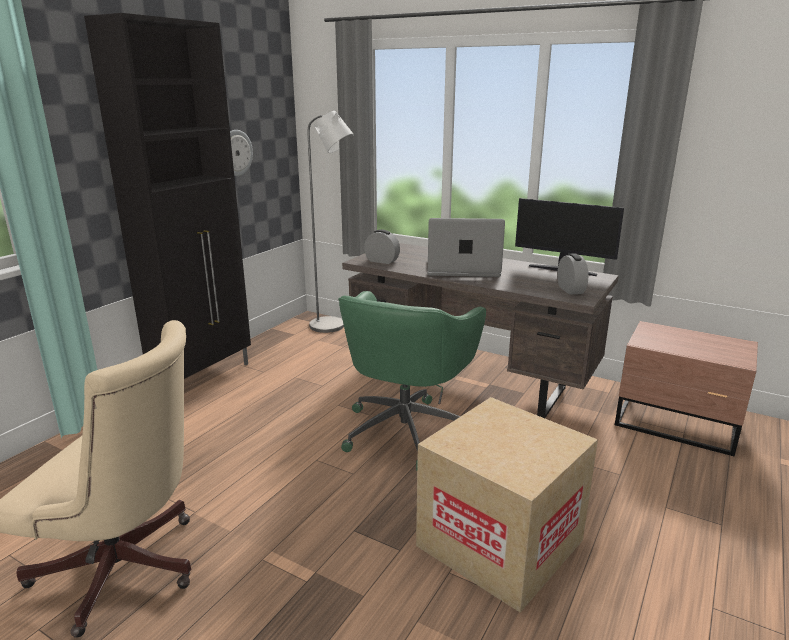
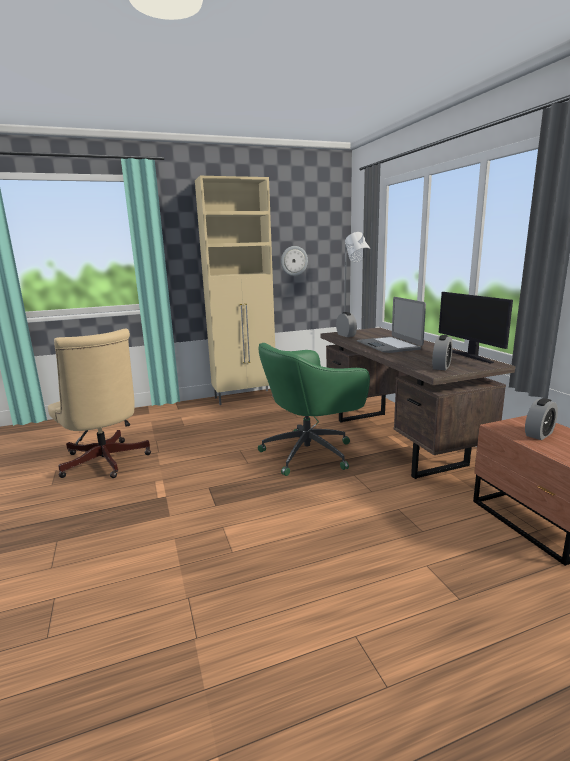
camera: 40 degrees right, 5 degrees down
black cabinet [84,13,251,379] -> beige cabinet [195,176,275,405]
cardboard box [416,397,598,613] -> none
laptop [428,218,505,277] -> laptop turned 150 degrees counterclockwise [357,297,426,353]
none -> alarm clock [525,398,558,440]

